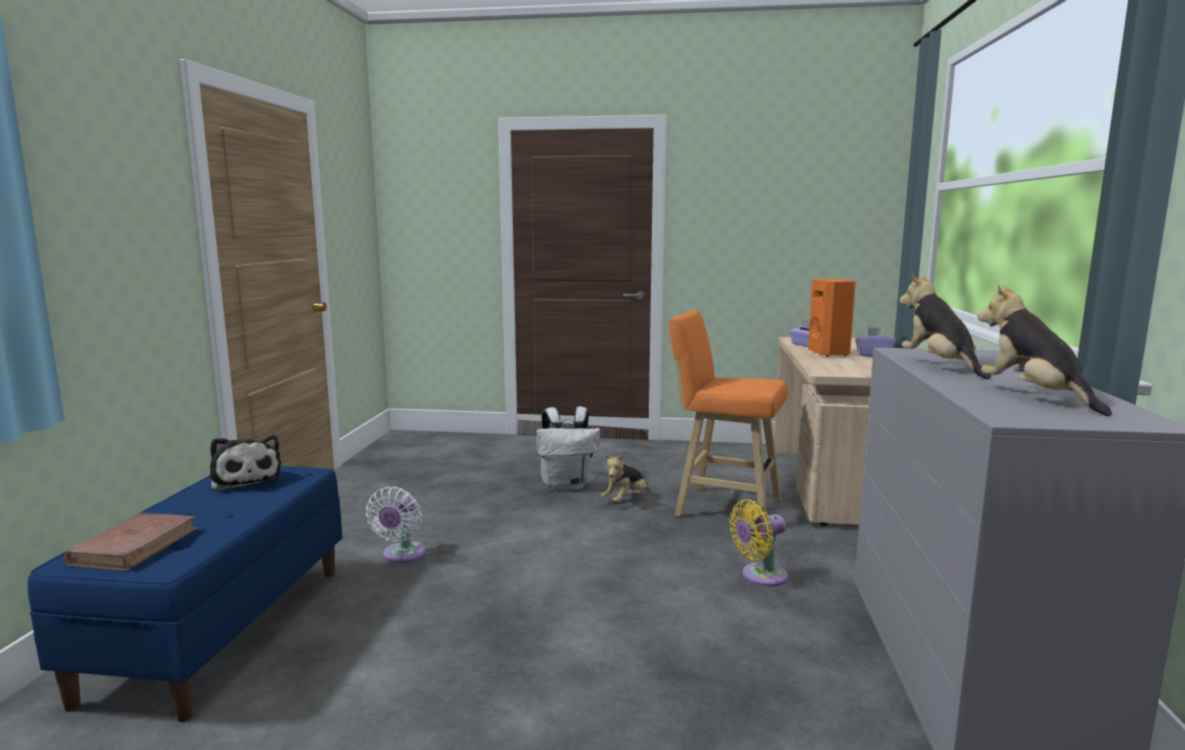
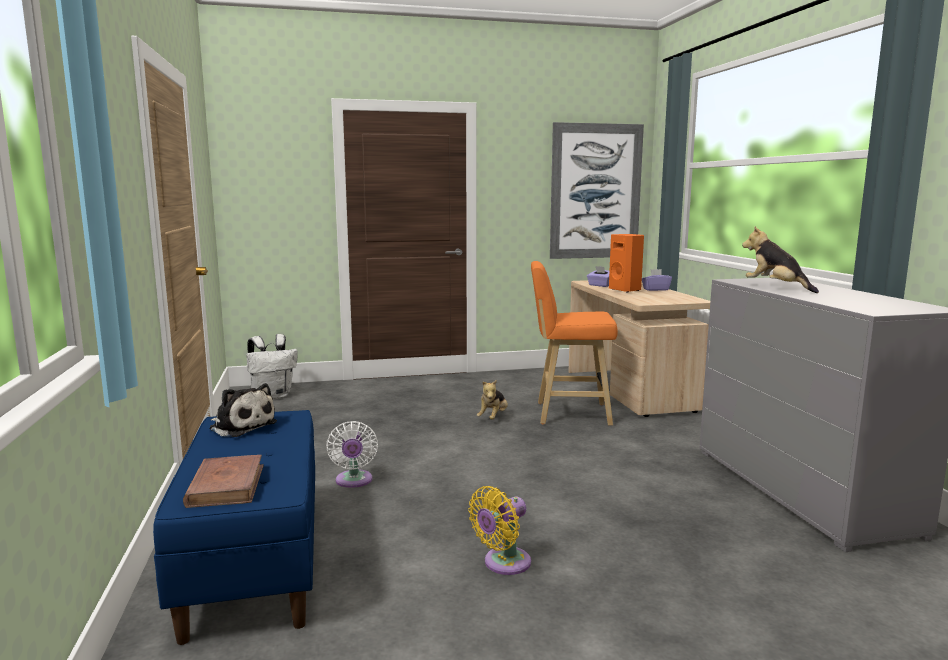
camera: 20 degrees left, 0 degrees up
white backpack [536,406,600,491] -> white backpack moved to [246,334,297,399]
yellow fan [730,499,788,587] -> yellow fan moved to [468,486,531,575]
plush toy [978,284,1112,416] -> none
none -> picture [550,122,644,259]

